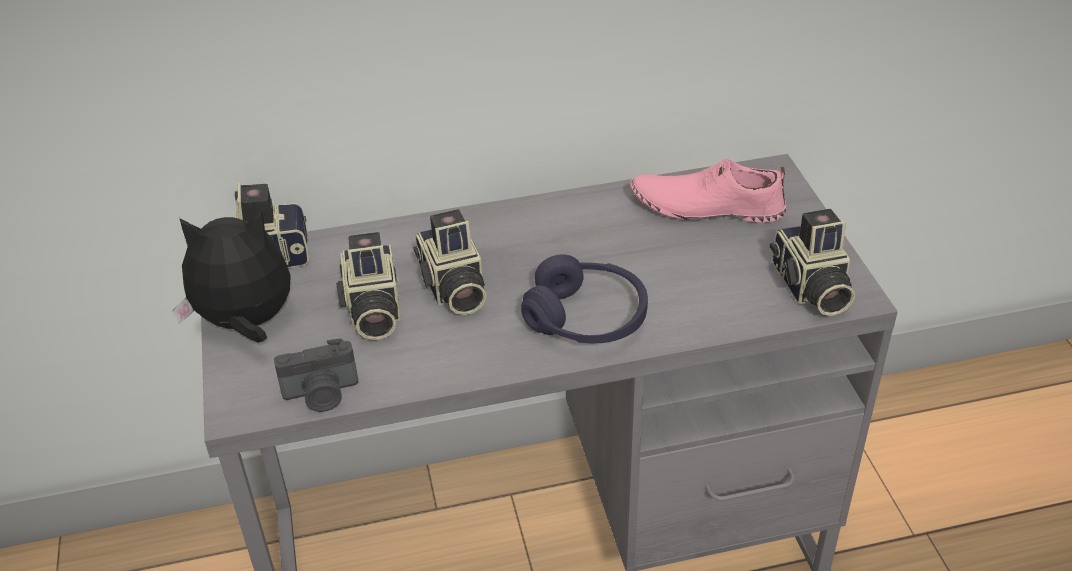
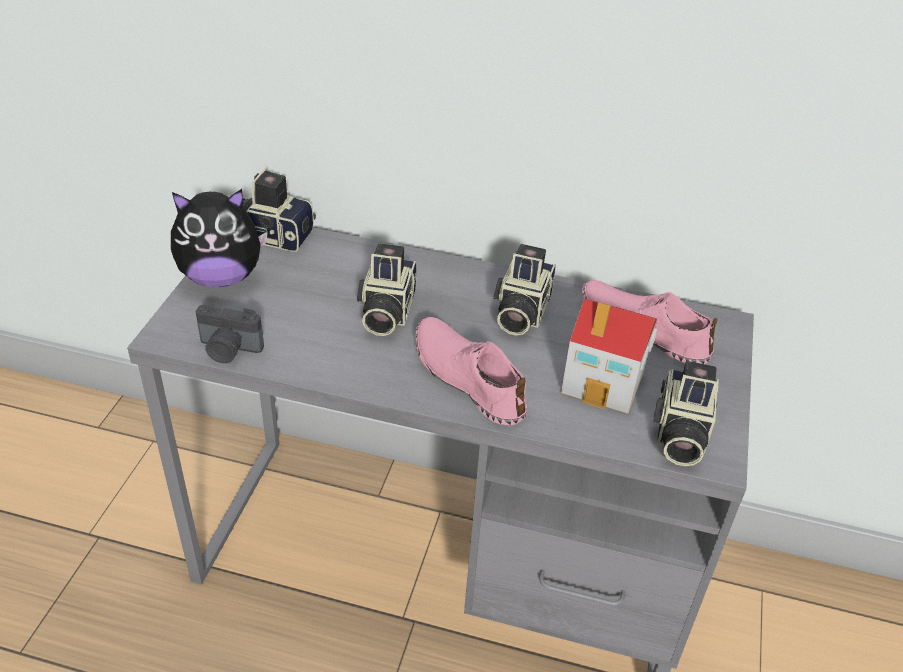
camera: 25 degrees right, 0 degrees up
plush toy [172,210,291,342] -> plush toy turned 150 degrees clockwise [171,189,268,287]
camera [336,232,401,340] -> camera moved to [494,244,556,336]
purple headphones [521,254,648,343] -> pink shoe [416,317,527,426]
none -> toy house [561,299,657,414]

